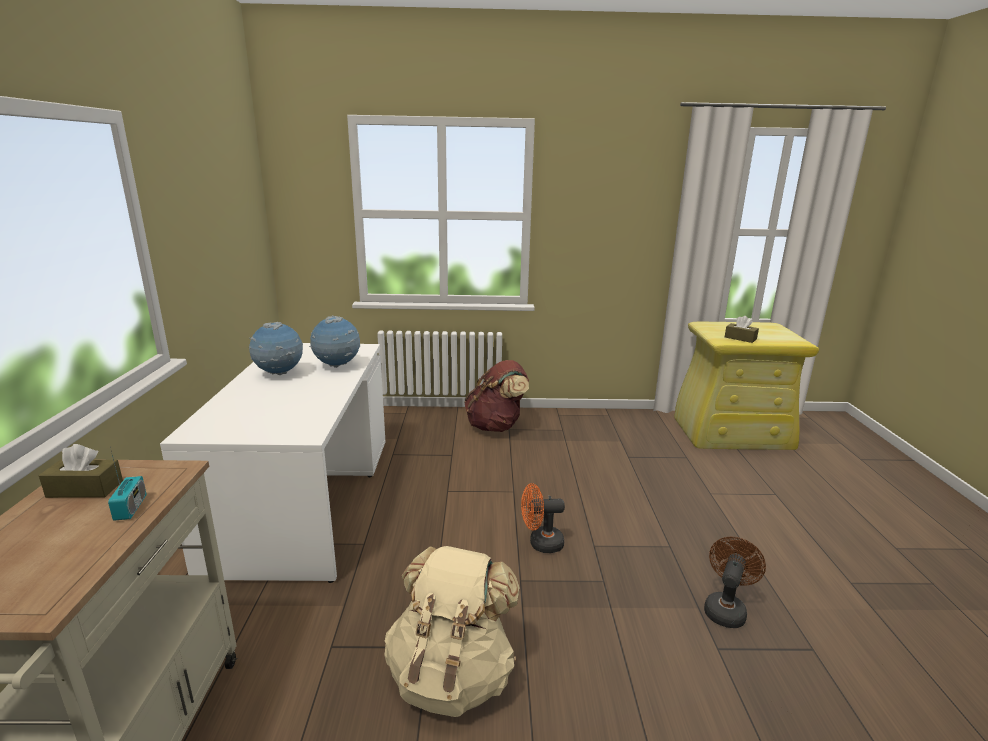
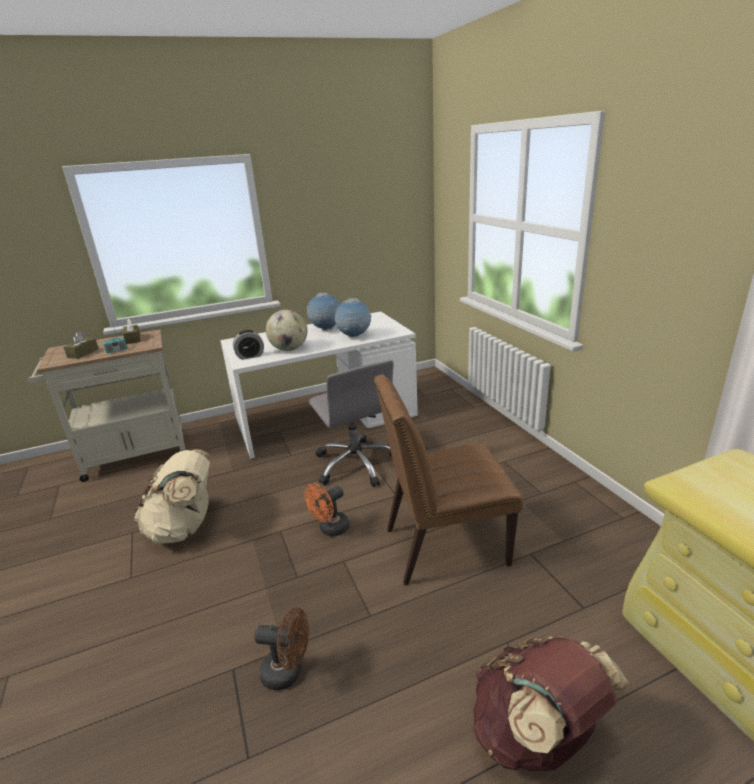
camera: 70 degrees right, 5 degrees up
brown backpack [465,360,529,432] -> brown backpack moved to [473,636,630,771]
orange fan [521,483,565,553] -> orange fan turned 105 degrees counterclockwise [305,483,350,536]
brown tissue box [725,316,759,343] -> brown tissue box moved to [64,332,99,359]
none -> alarm clock [233,330,264,360]
none -> globe [266,310,307,351]
none -> grey office chair [309,360,394,487]
none -> brown chair [374,374,523,585]

